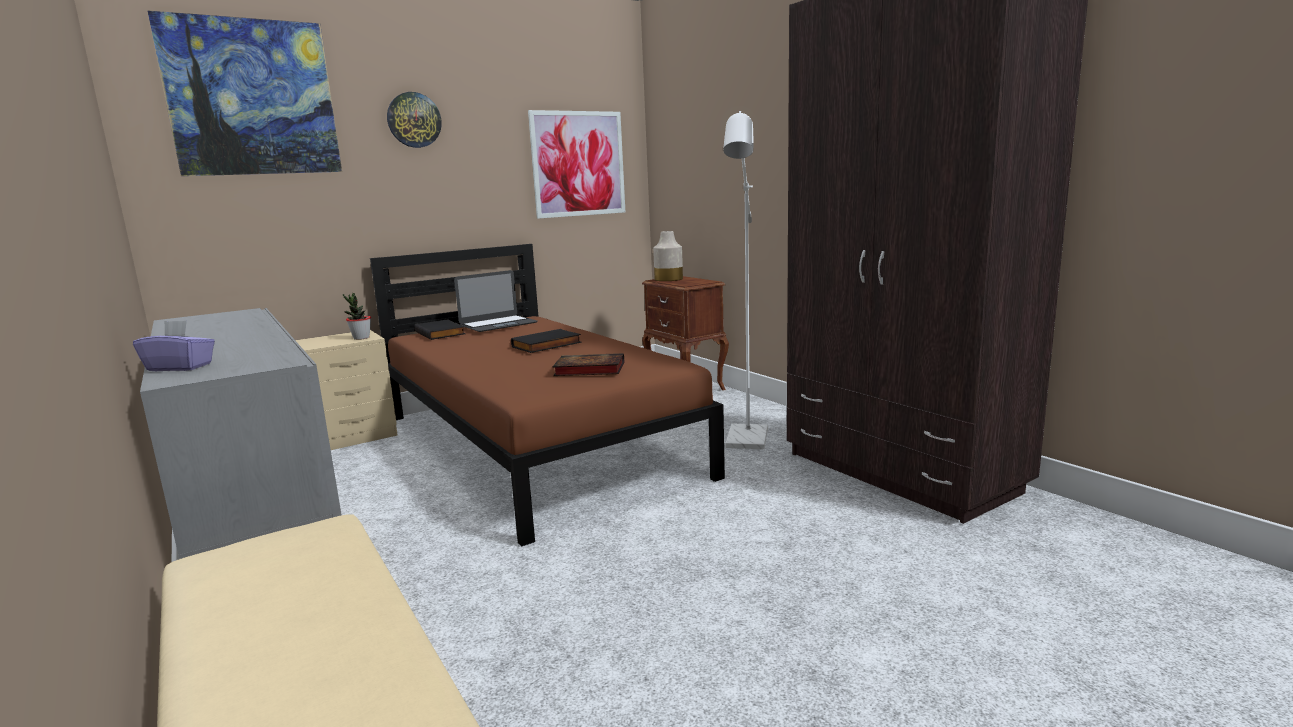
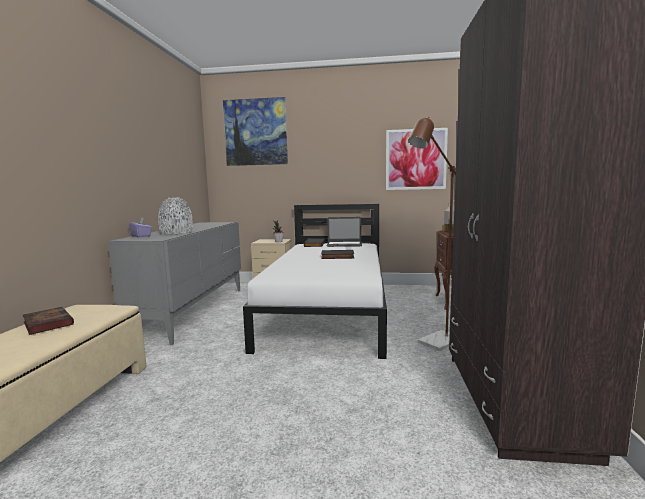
camera: 40 degrees right, 5 degrees down
brown bed [370,244,725,547] -> white bed [243,204,387,359]
wall clock [387,92,442,148] -> none
book [553,353,624,376] -> book moved to [23,307,74,335]
white floor lamp [723,111,768,449] -> brown floor lamp [409,117,456,351]
none -> grey vase [158,198,193,235]

